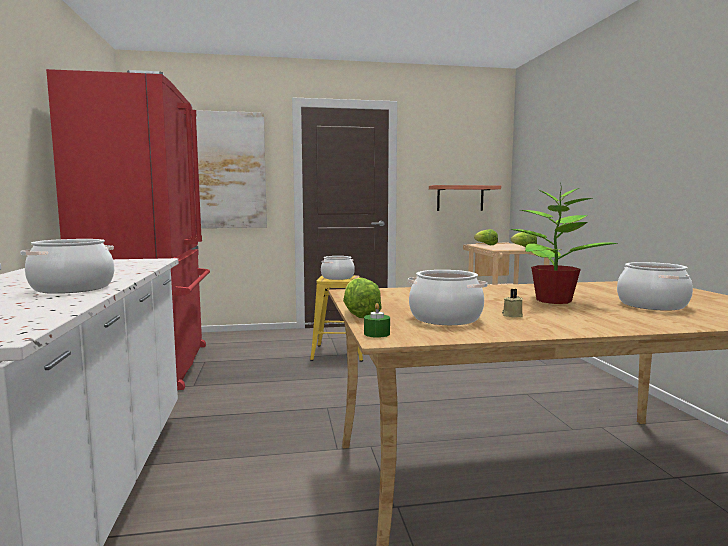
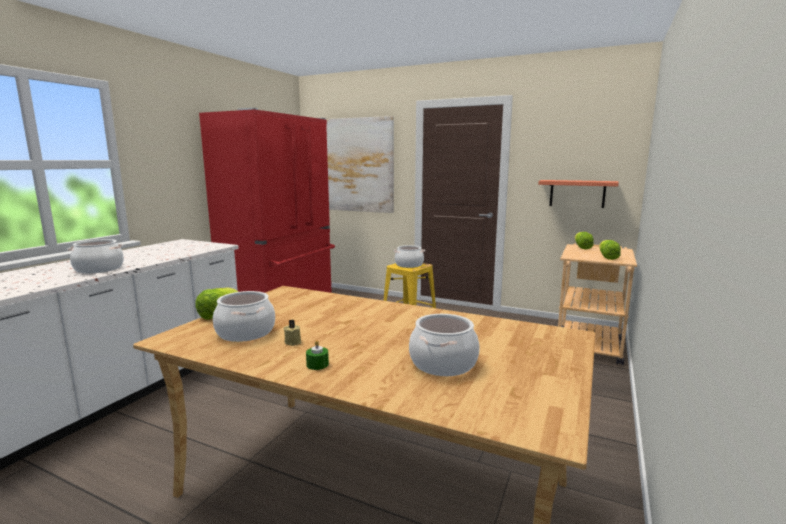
camera: 35 degrees right, 5 degrees up
green candle [364,303,390,338] -> green candle moved to [306,340,329,370]
potted plant [510,182,618,304] -> none

